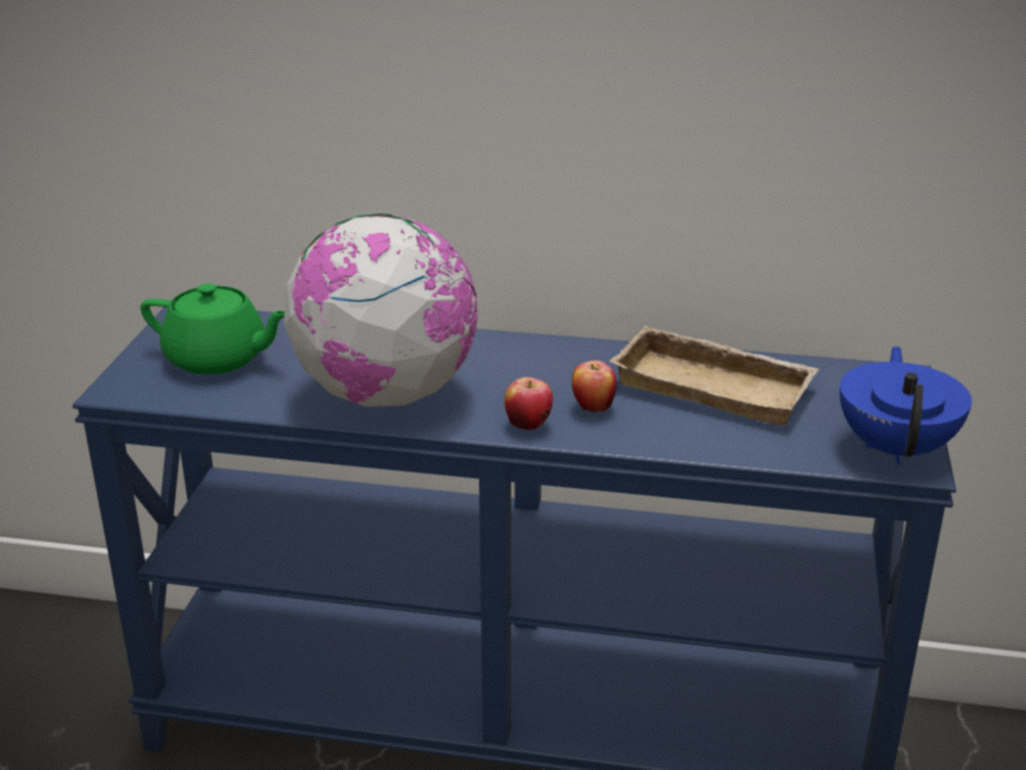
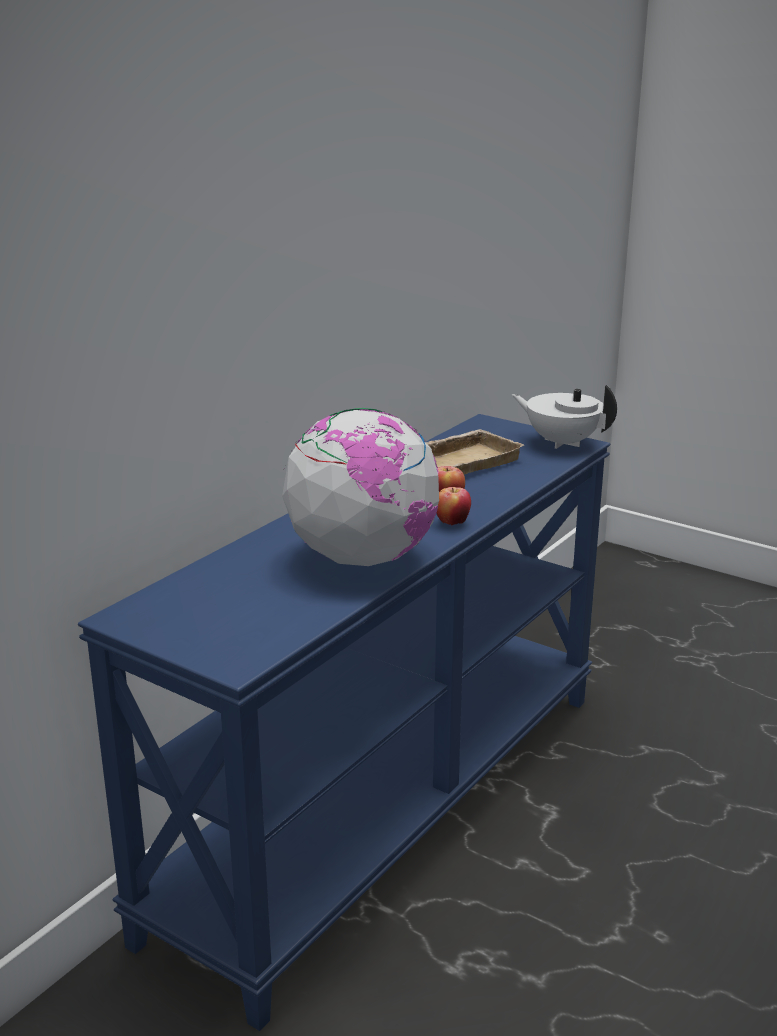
camera: 65 degrees left, 5 degrees down
green teapot [141,283,285,375] -> none
blue teapot [840,346,972,465] -> white teapot [512,385,617,449]

